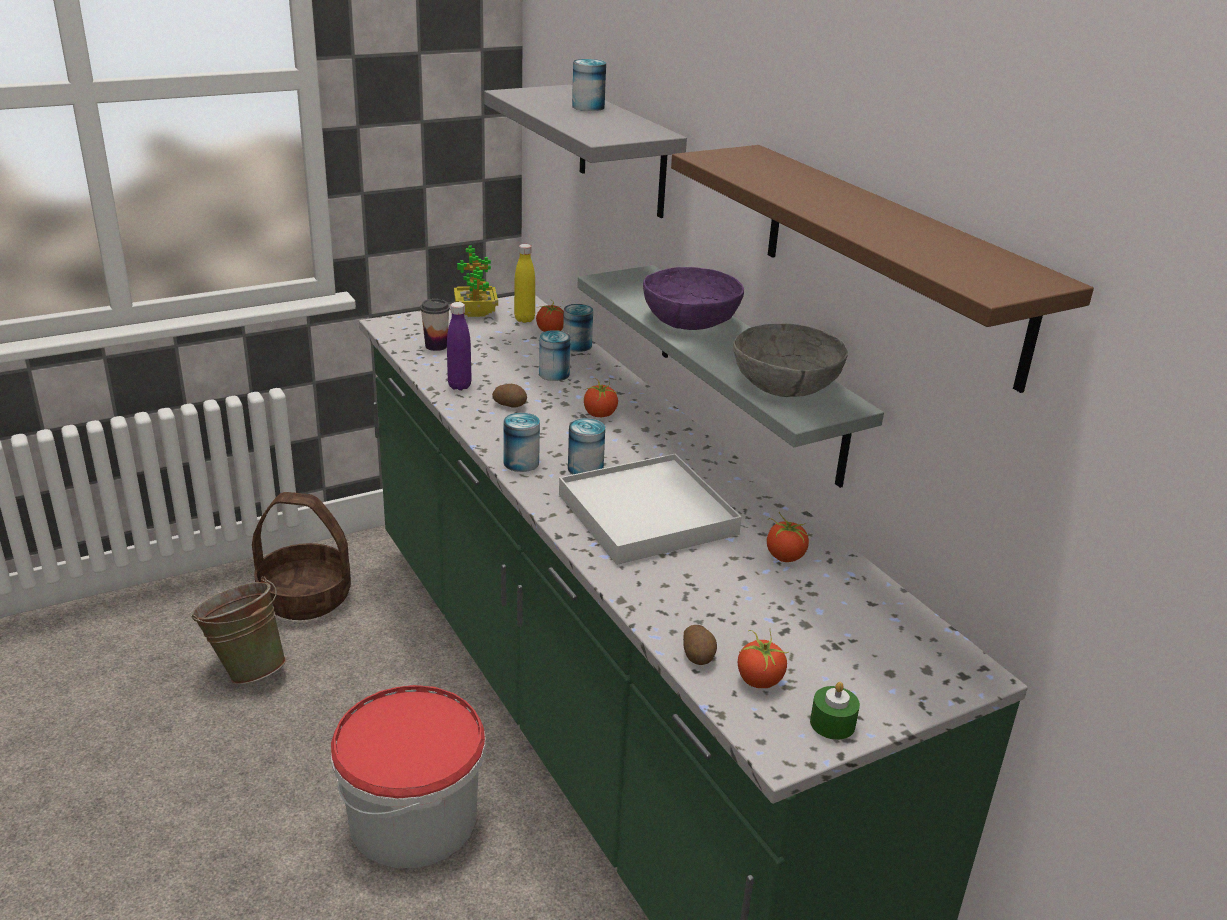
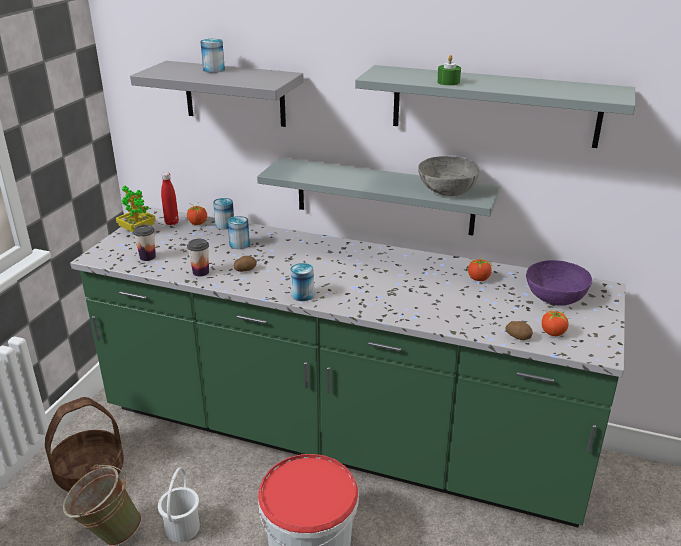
camera: 40 degrees left, 0 degrees up
purple bottle [447,302,472,390] -> cup [187,239,209,276]
yellow bottle [514,244,535,323] -> red bottle [161,172,179,225]
white tray [559,454,742,565] -> none
can [568,418,605,475] -> none
tomato [584,378,618,417] -> none
purple bowl [643,267,744,330] -> purple bowl moved to [526,260,592,306]
brown shelf [671,145,1094,393] -> grey shelf [355,65,635,148]
green candle [810,682,860,740] -> green candle moved to [437,55,461,86]
none -> white bucket [158,467,200,542]

